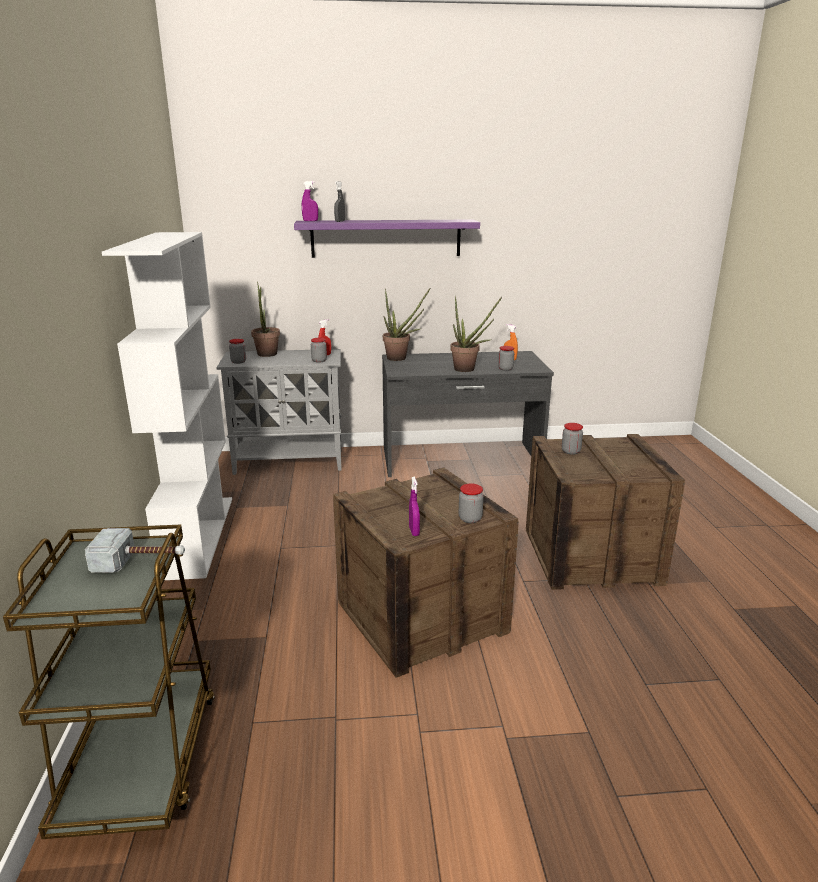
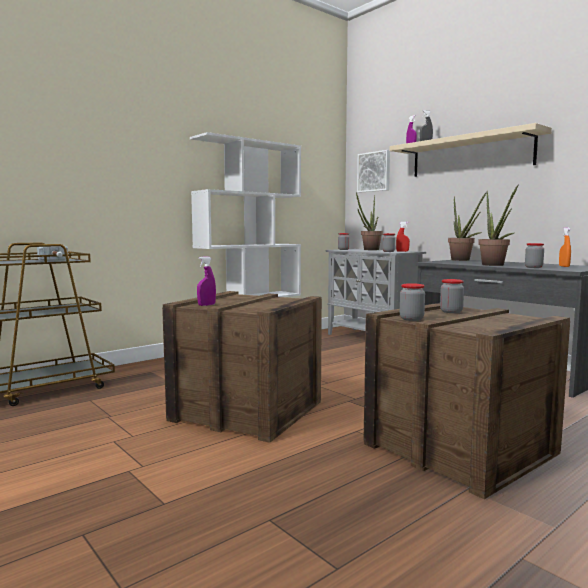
camera: 55 degrees right, 15 degrees down
purple shelf [294,219,480,258] -> beige shelf [390,123,552,177]
jar [459,484,484,523] -> jar moved to [400,283,425,321]
none -> picture [357,150,390,193]

